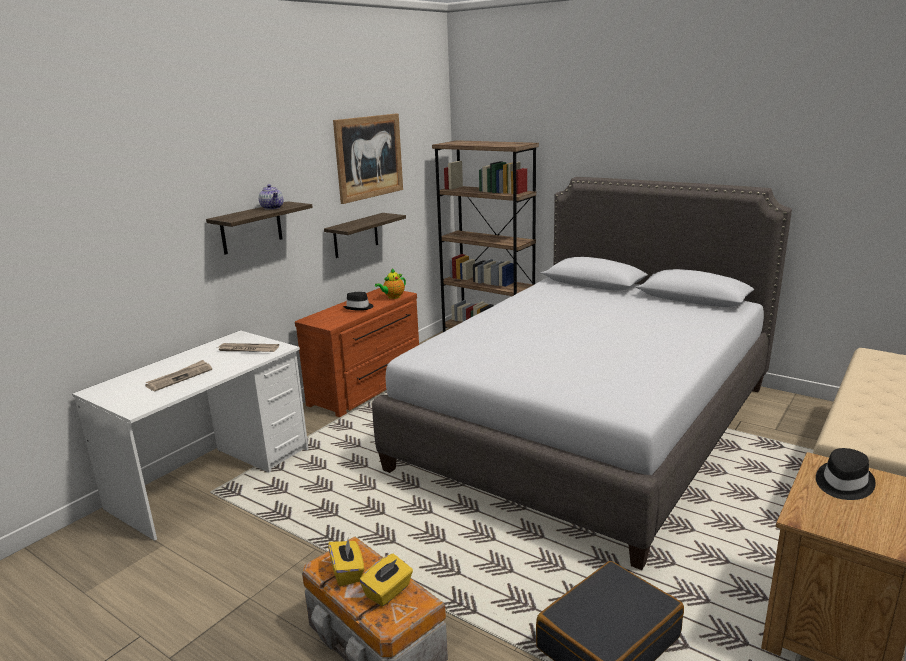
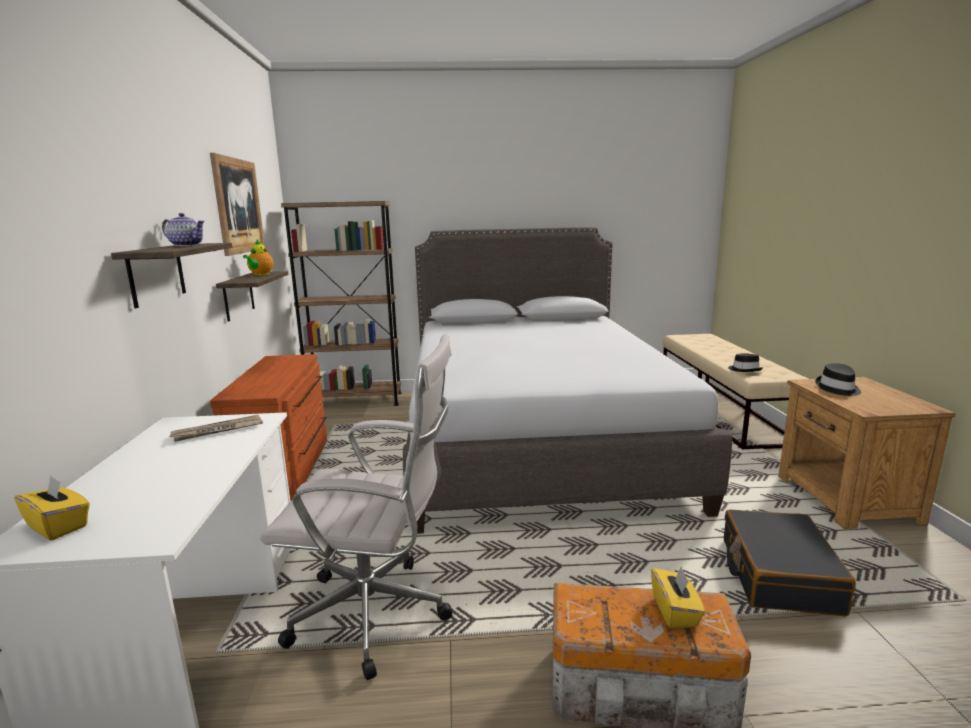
camera: 40 degrees left, 5 degrees down
newspaper [145,360,212,391] -> none
yellow tissue box [328,539,364,586] -> yellow tissue box moved to [14,476,90,540]
black hat [343,292,373,311] -> black hat moved to [728,353,763,372]
teapot [375,268,406,299] -> teapot moved to [243,240,274,275]
none -> white office chair [260,334,452,680]

